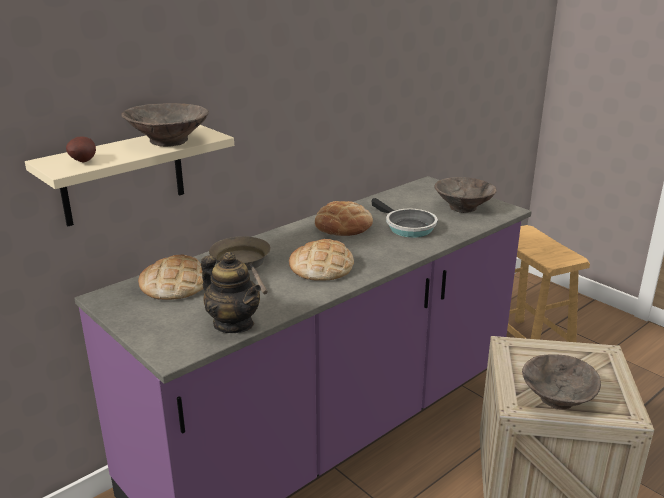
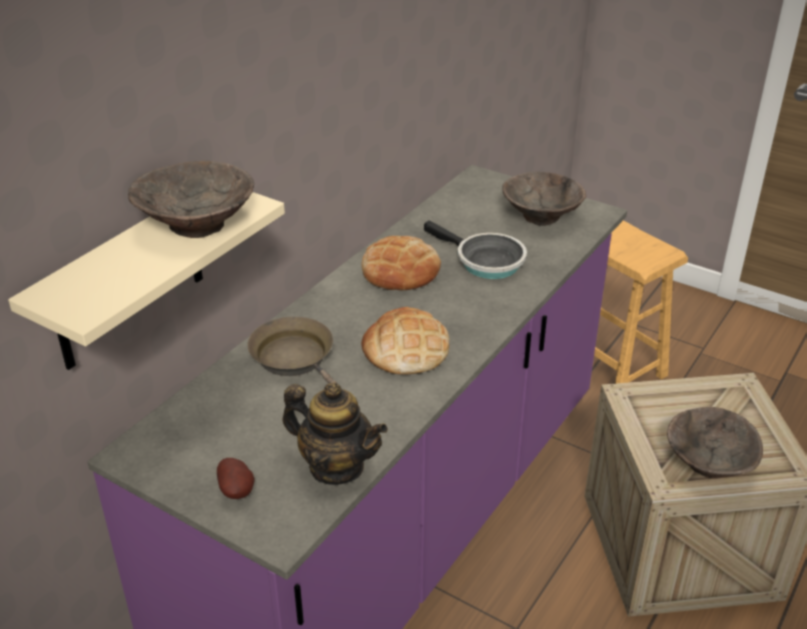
camera: 15 degrees left, 10 degrees up
potato [66,136,96,163] -> potato moved to [217,458,255,499]
bread [138,254,203,300] -> none

